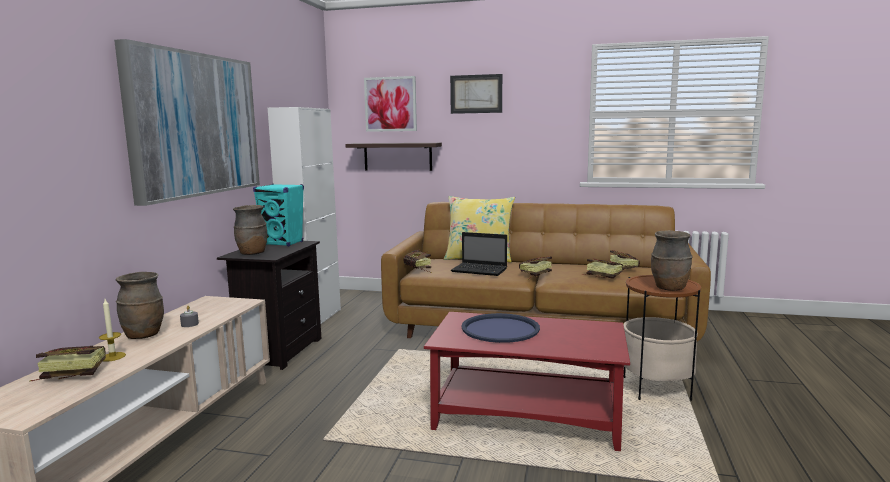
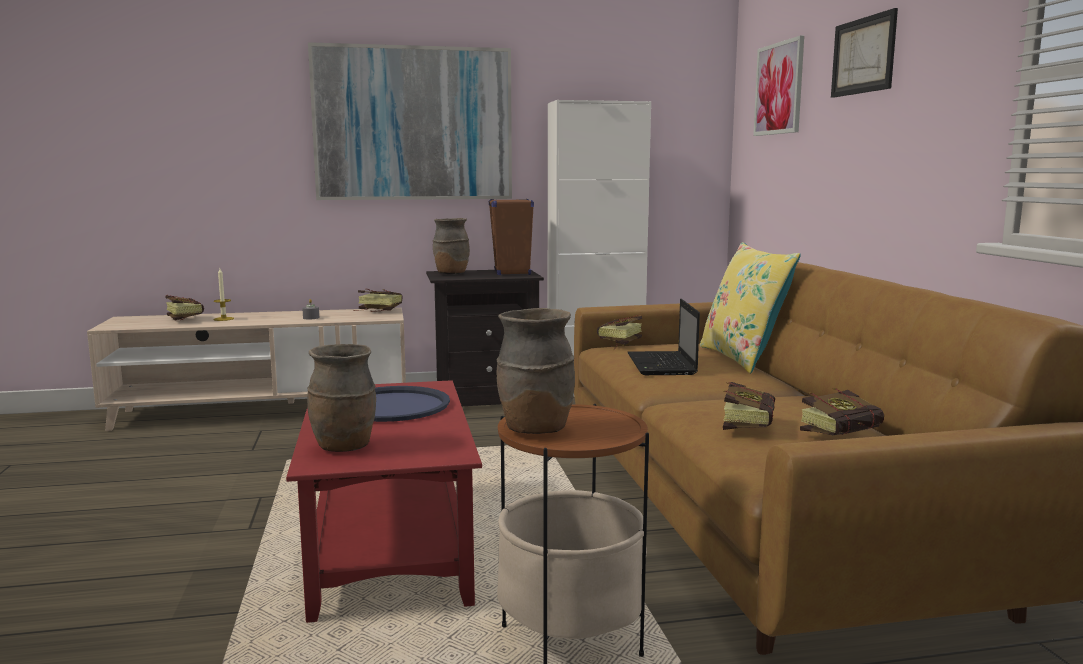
camera: 65 degrees right, 0 degrees up
brown vase [115,272,164,339] -> brown vase moved to [307,344,376,452]
turquoise speaker [253,184,304,246] -> brown speaker [489,199,534,275]
shelf [345,143,442,171] -> none
book [519,256,552,280] -> book moved to [354,289,403,312]

